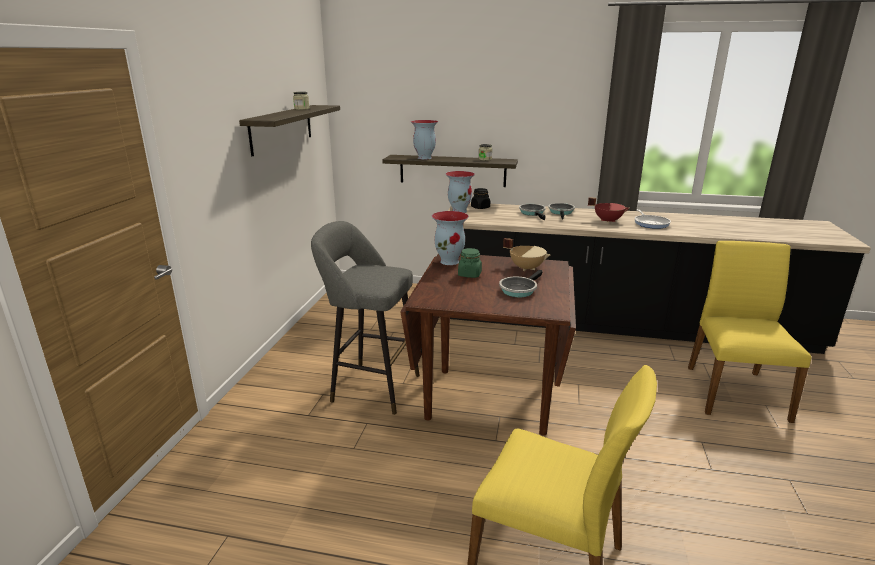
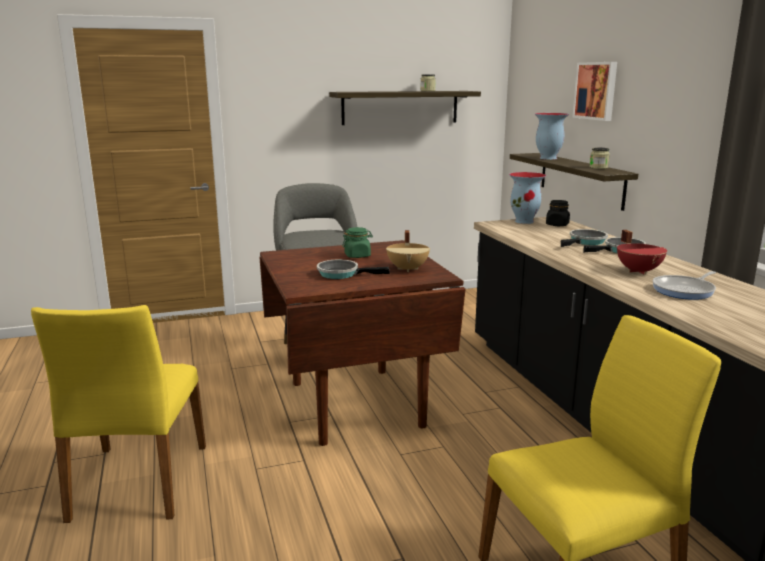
camera: 60 degrees right, 5 degrees down
vase [432,211,469,265] -> none
none -> picture [572,62,617,121]

